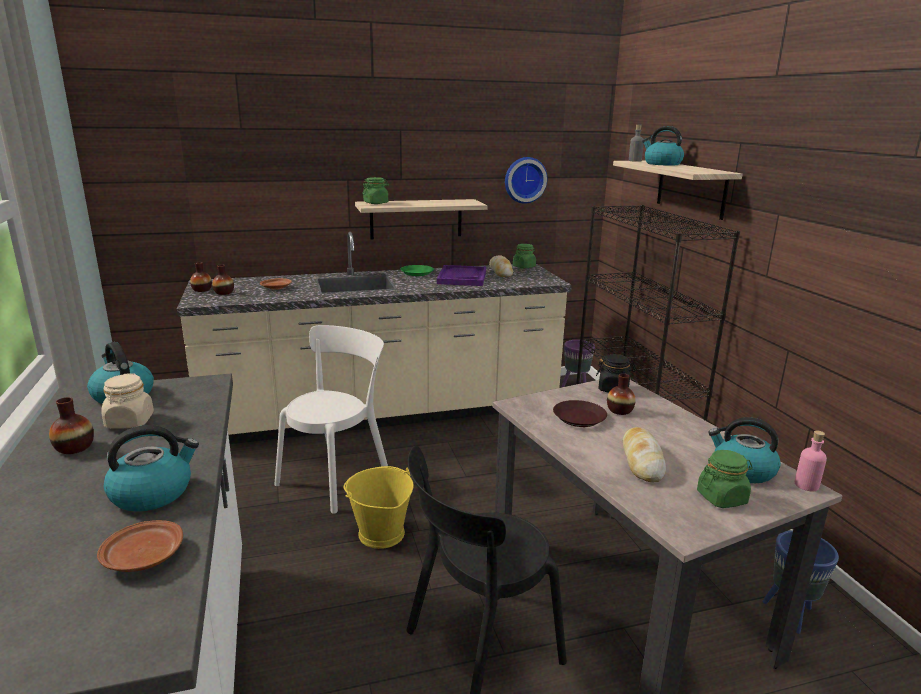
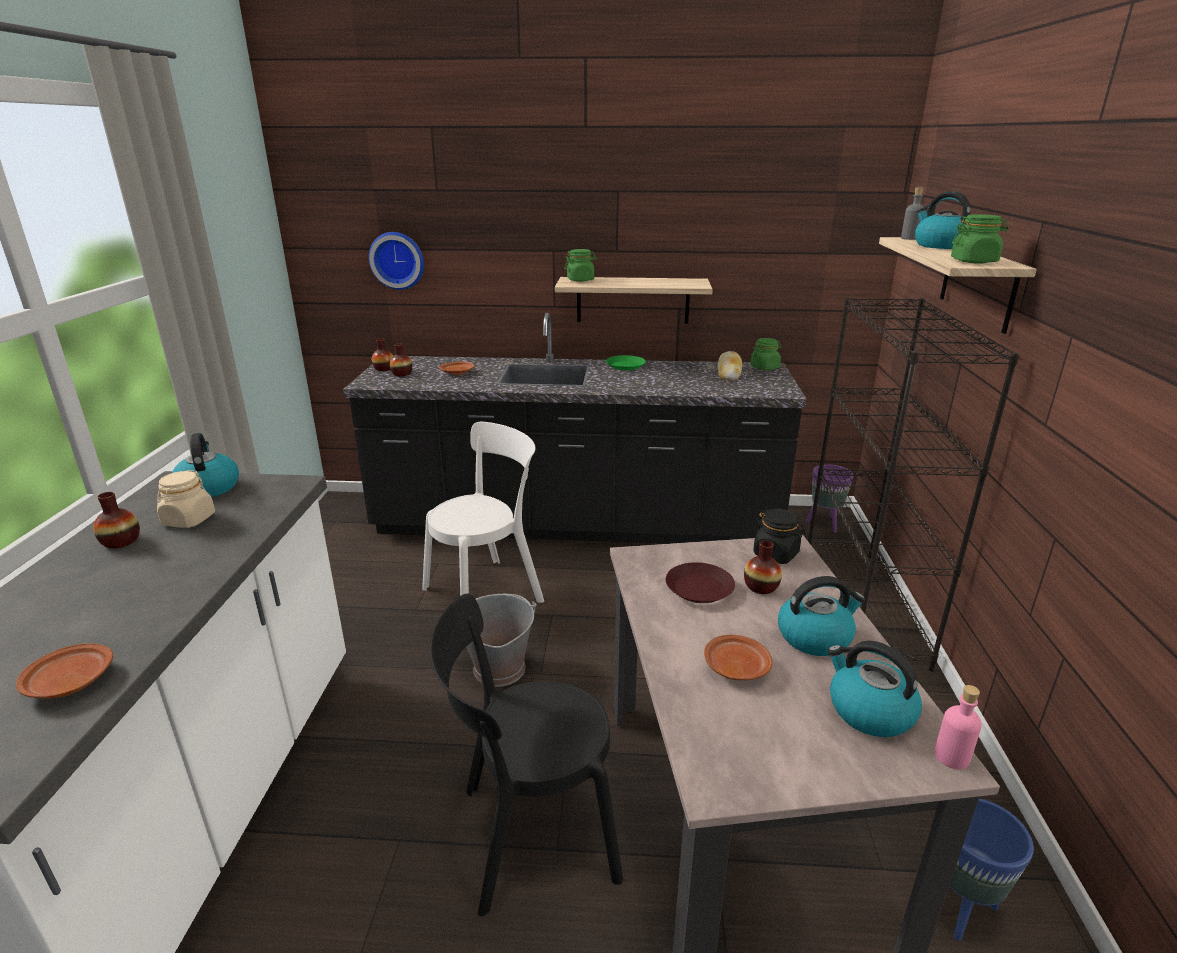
camera: 20 degrees right, 5 degrees up
kettle [104,425,199,512] -> kettle moved to [778,576,865,656]
beige counter [177,232,572,444] -> black counter [343,313,807,544]
yellow bucket [343,466,414,549] -> grey bucket [466,594,537,687]
purple tray [437,265,486,286] -> none
wall clock [505,157,547,204] -> wall clock moved to [369,232,424,290]
bread [623,427,666,482] -> brown plate [704,635,773,680]
green jar [697,450,752,508] -> green jar moved to [951,214,1009,264]

